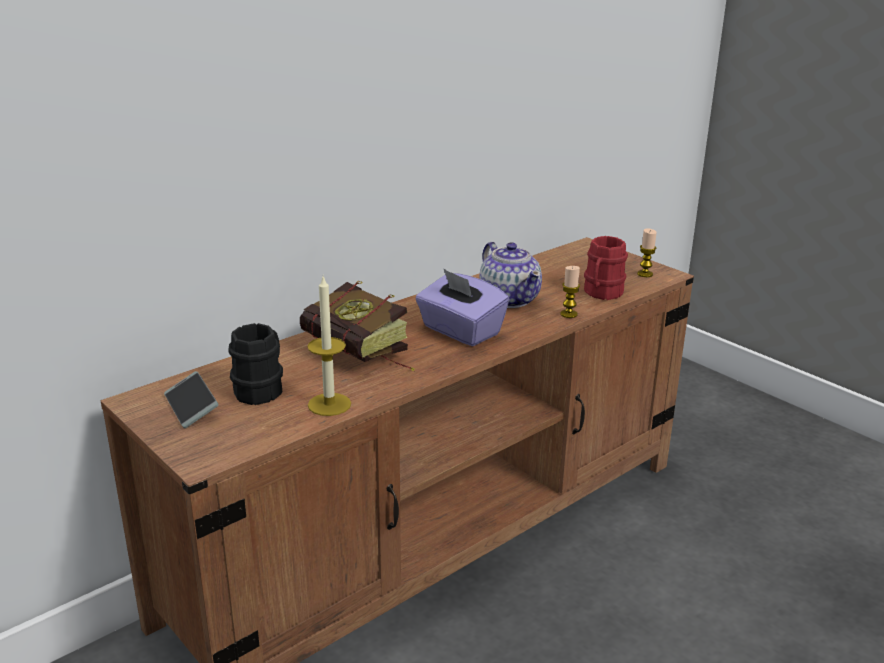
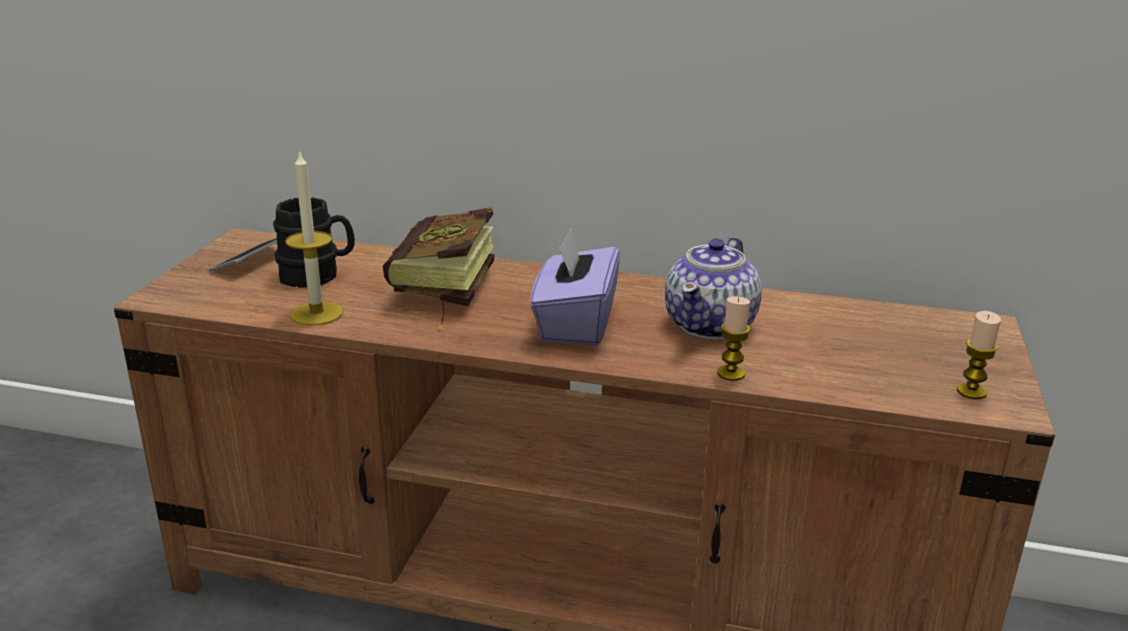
camera: 55 degrees right, 0 degrees up
red mug [584,236,628,300] -> none

